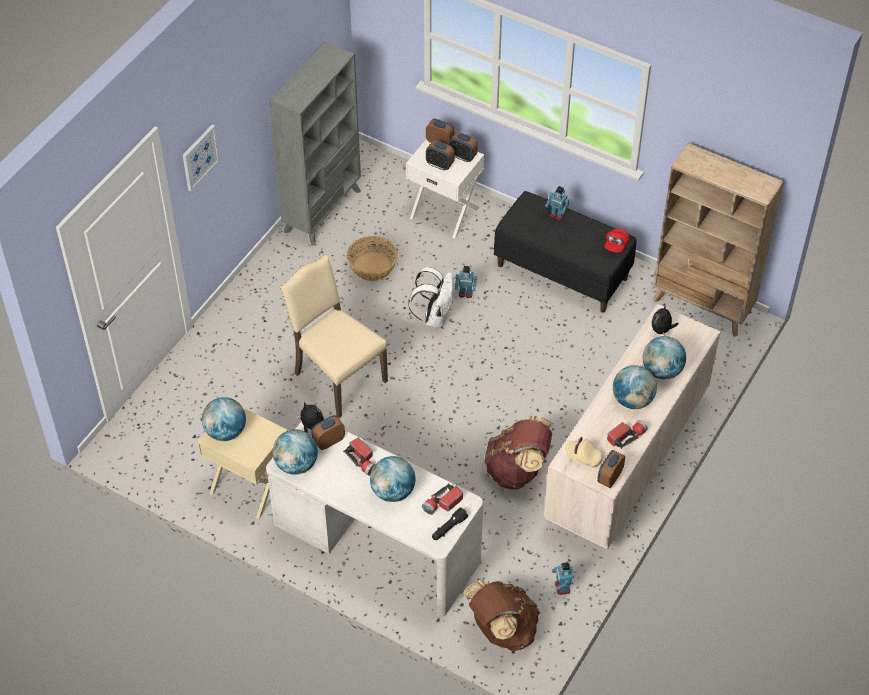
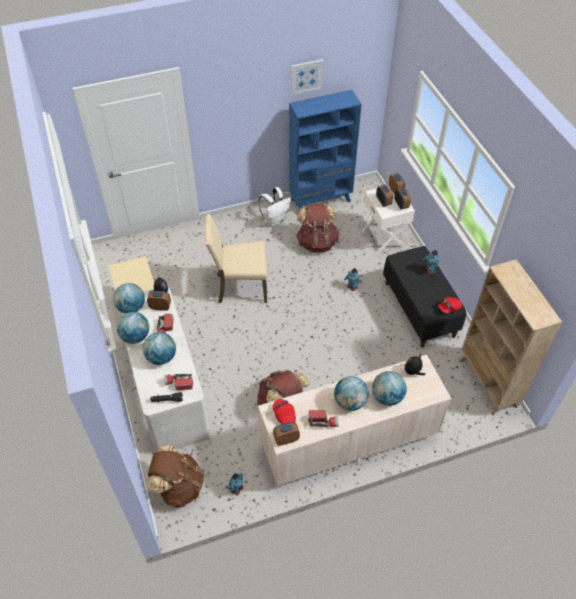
camera: 40 degrees right, 0 degrees up
picture [183,125,220,191] -> picture moved to [291,59,323,95]
globe [202,397,246,441] -> globe moved to [117,312,149,344]
grey bookcase [269,42,361,246] -> blue bookcase [289,90,362,211]
beige chair [280,255,388,418] -> beige chair turned 90 degrees counterclockwise [205,214,267,303]
basket [347,236,398,281] -> brown backpack [296,204,339,253]
white backpack [408,267,453,328] -> white backpack moved to [258,187,291,227]
beige cap [565,437,603,467] -> red cap [272,399,296,425]

